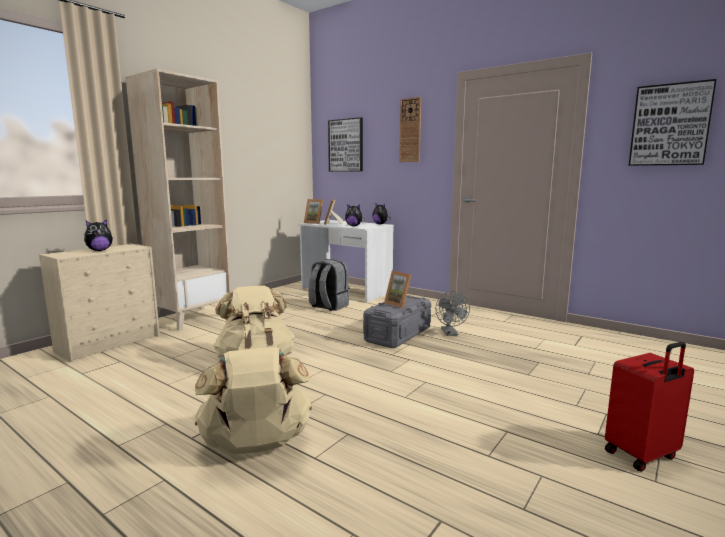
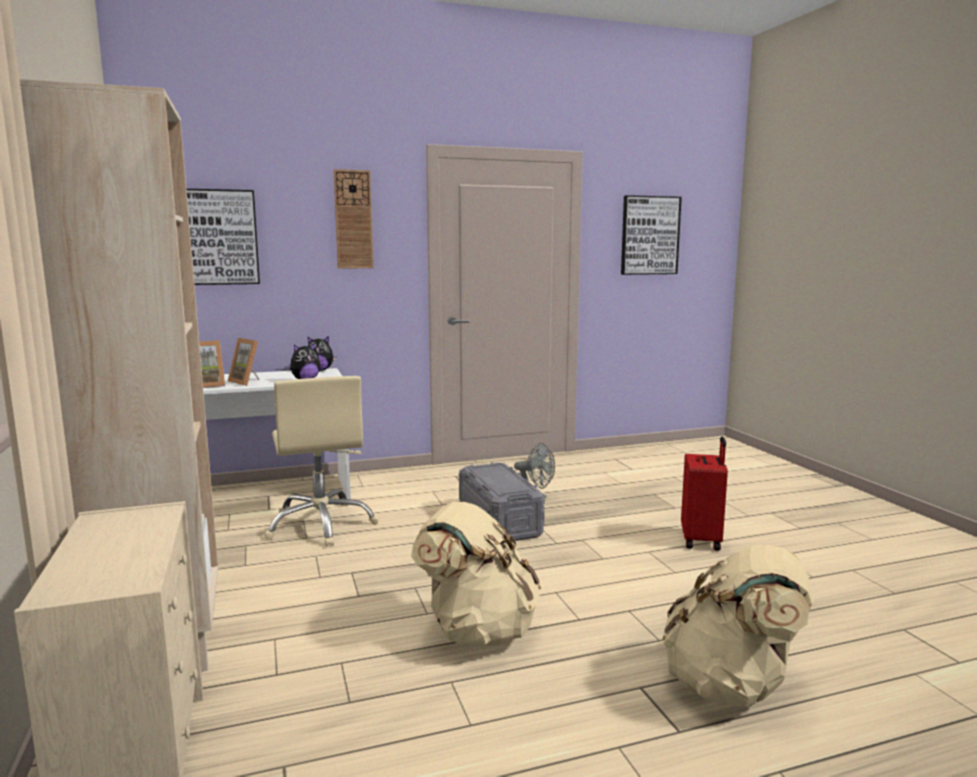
camera: 55 degrees left, 0 degrees up
plush toy [84,219,113,251] -> none
grey backpack [309,259,350,311] -> beige office chair [264,376,379,547]
picture frame [384,271,411,308] -> none
red suitcase [605,342,694,472] -> red suitcase moved to [681,437,728,551]

